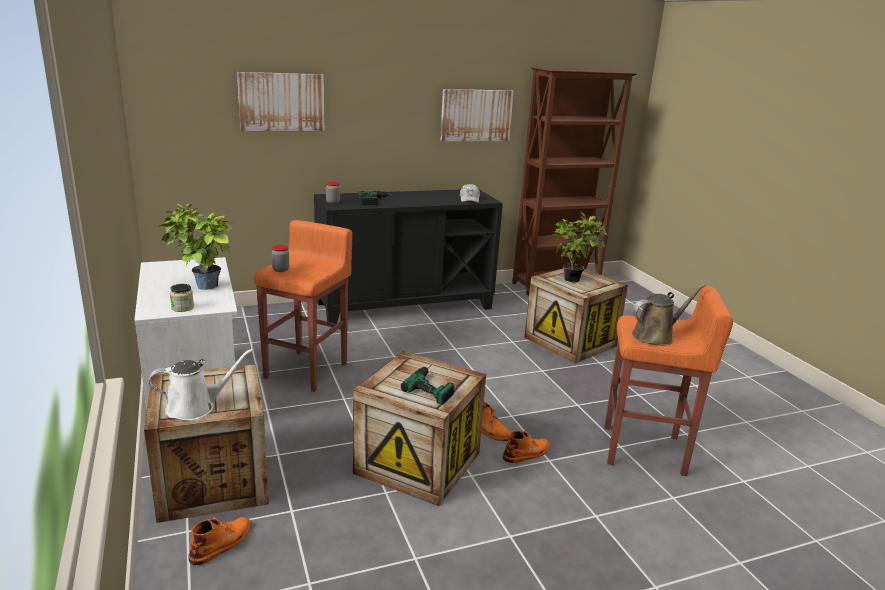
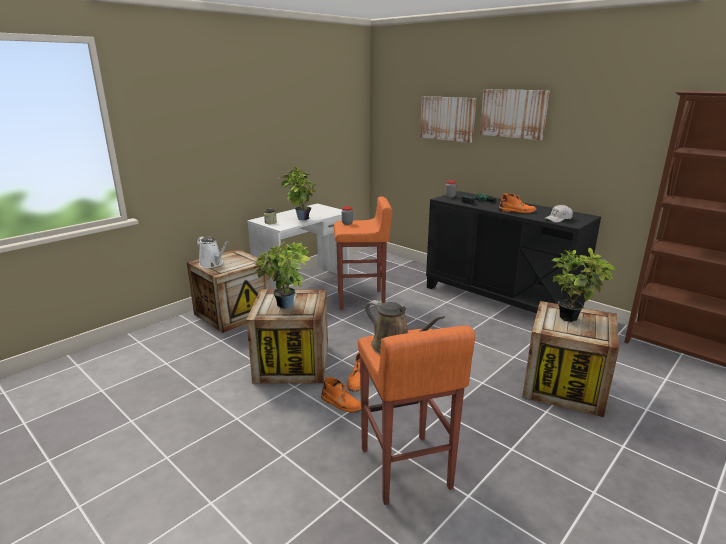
camera: 65 degrees right, 0 degrees up
orange boot [188,517,251,565] -> orange boot moved to [498,193,537,213]
power drill [401,365,454,405] -> potted plant [255,241,310,309]
picture [440,89,514,141] -> picture moved to [480,89,549,140]

